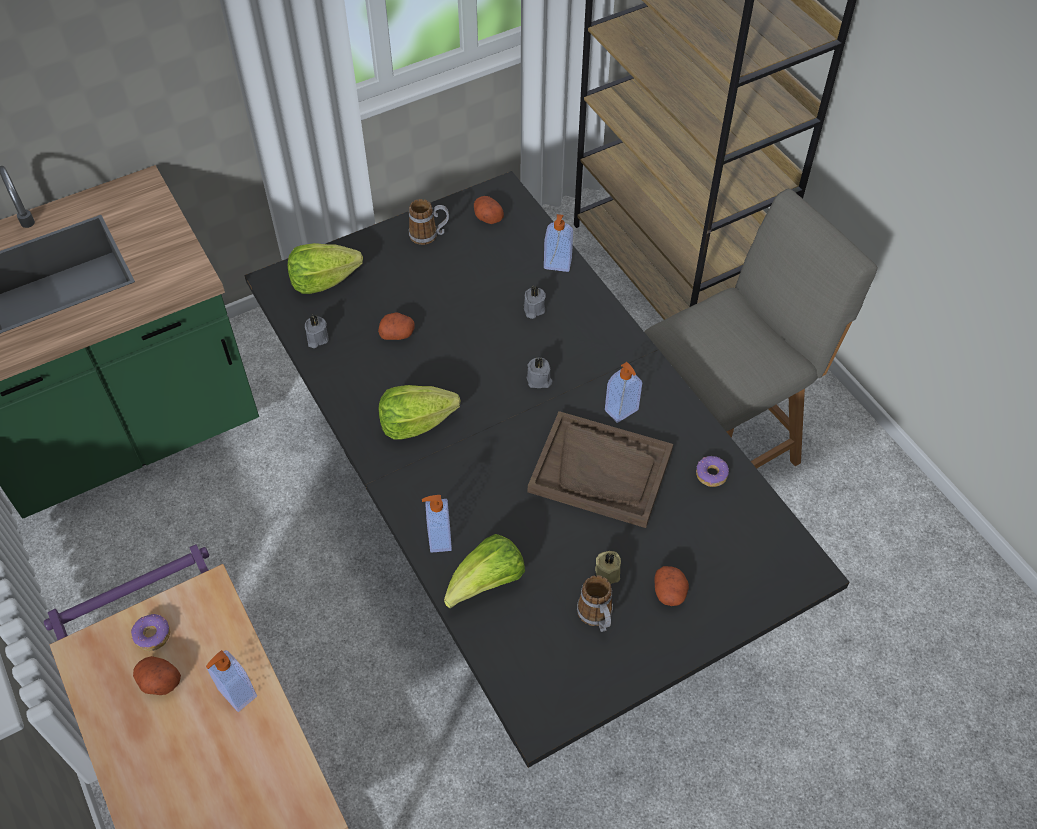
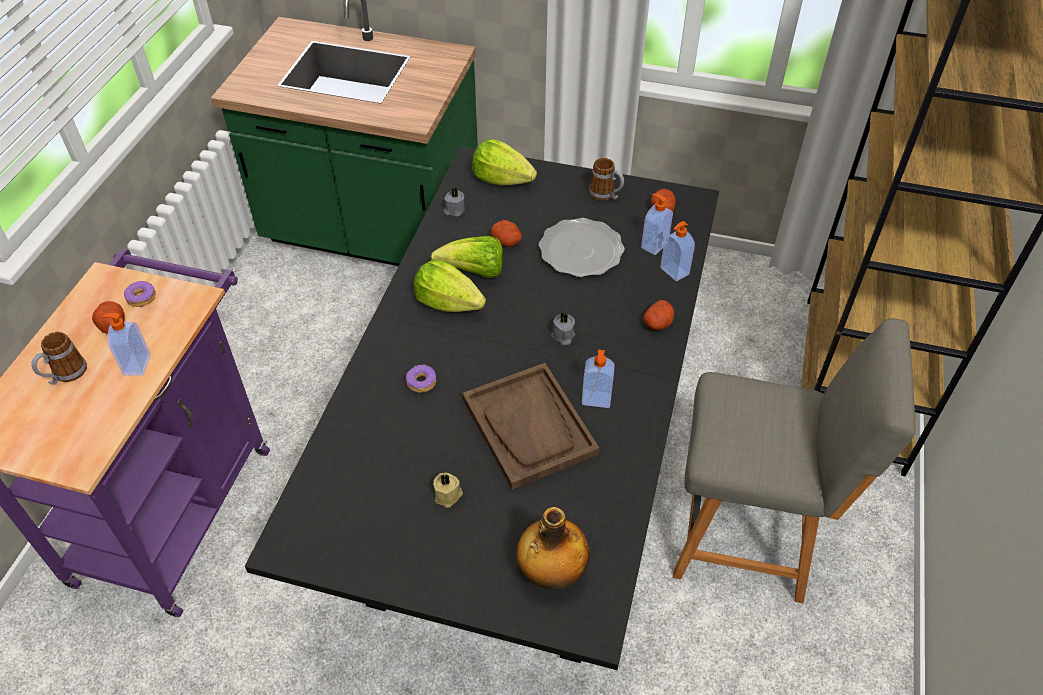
camera: 45 degrees right, 5 degrees down
soap dispenser [422,495,452,553] -> soap dispenser moved to [641,194,673,255]
lettuce [444,534,525,608] -> lettuce moved to [431,236,503,278]
grey candle [524,286,546,319] -> none
mug [577,575,613,632] -> mug moved to [31,332,87,385]
potato [654,566,689,606] -> potato moved to [643,300,674,330]
donut [696,456,729,487] -> donut moved to [406,365,436,393]
none -> bottle [516,507,590,590]
none -> plate [539,218,625,277]

